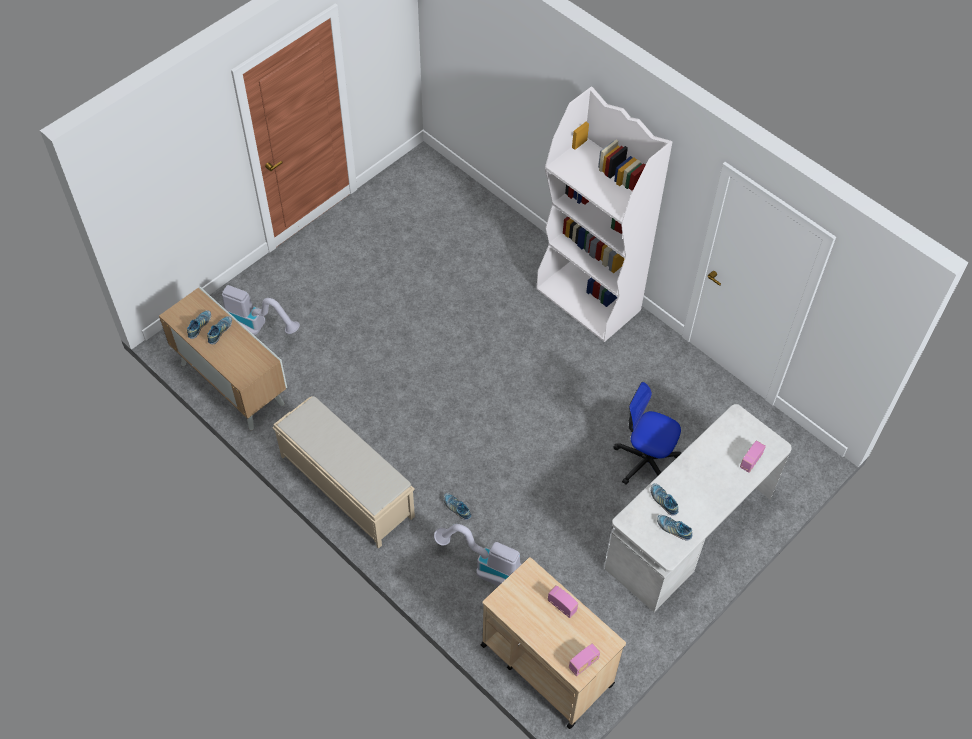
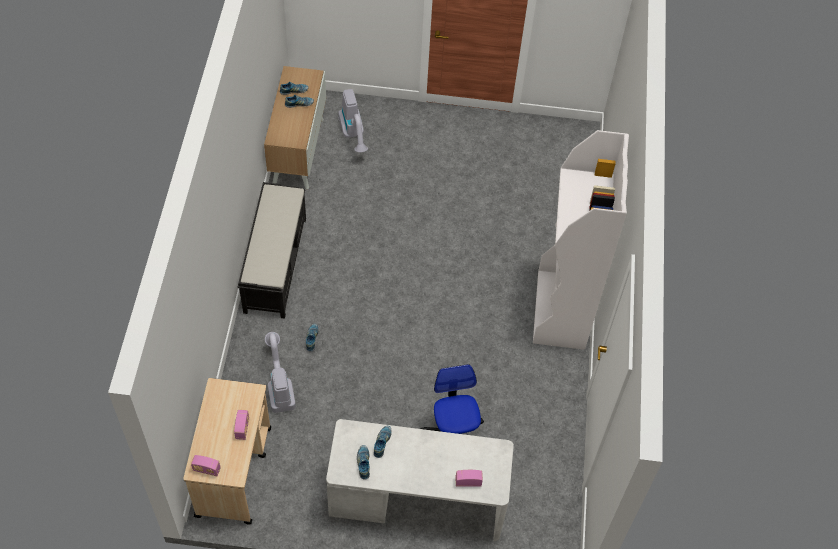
camera: 50 degrees right, 0 degrees up
beige bench [272,396,415,549] -> black bench [238,182,306,319]

